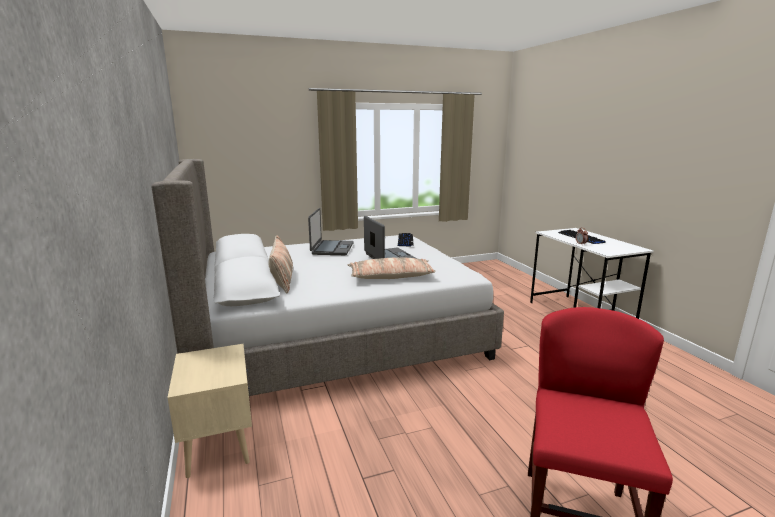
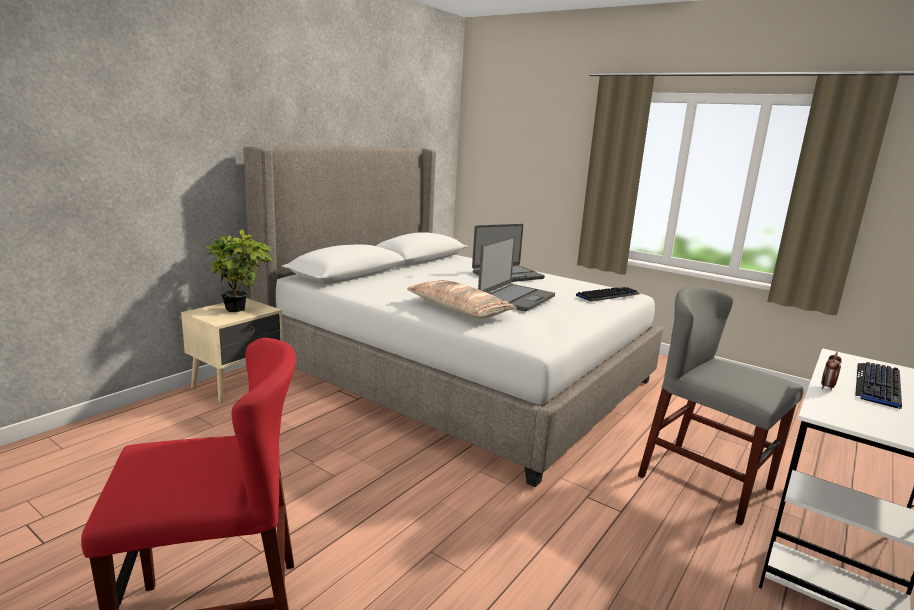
camera: 55 degrees right, 0 degrees up
pillow [269,235,293,293] -> none
none -> potted plant [205,229,272,312]
none -> grey chair [638,286,803,525]

